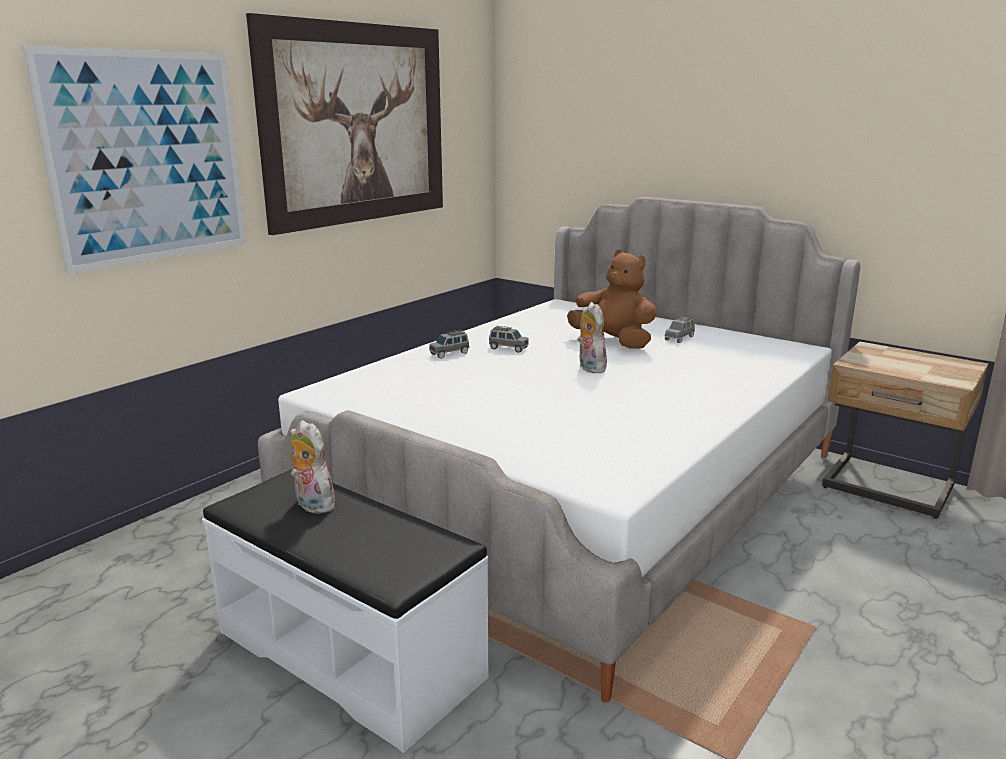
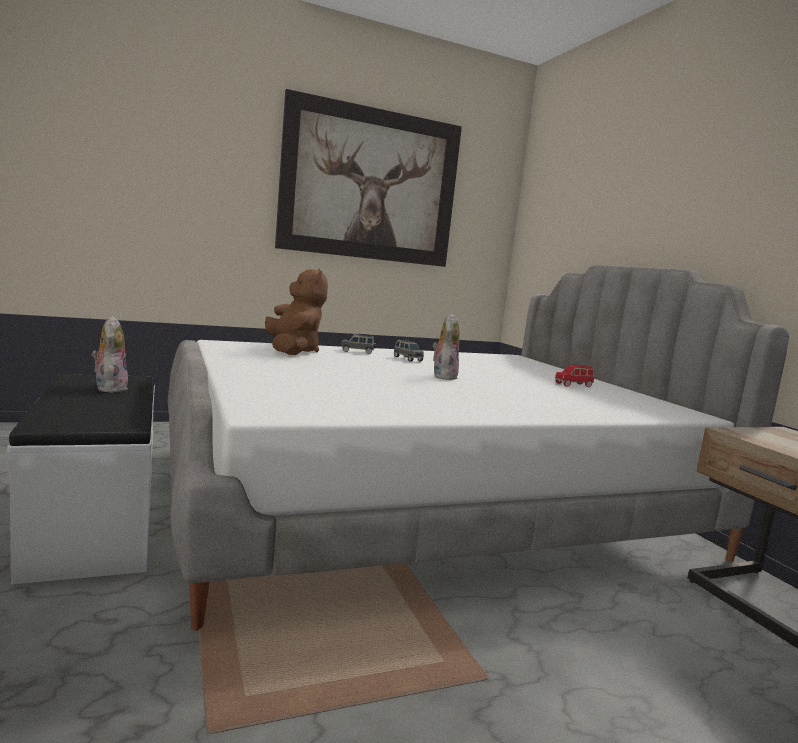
camera: 30 degrees right, 10 degrees down
picture [22,45,246,274] -> none
brown plush toy [567,249,656,349] -> brown plush toy moved to [265,268,328,355]
grey toy car [665,315,695,343] -> red toy car [555,364,594,387]

